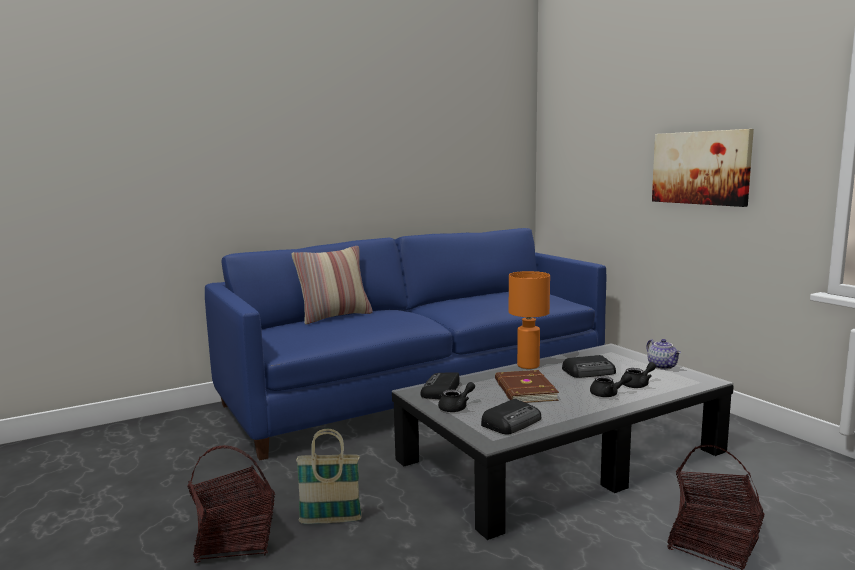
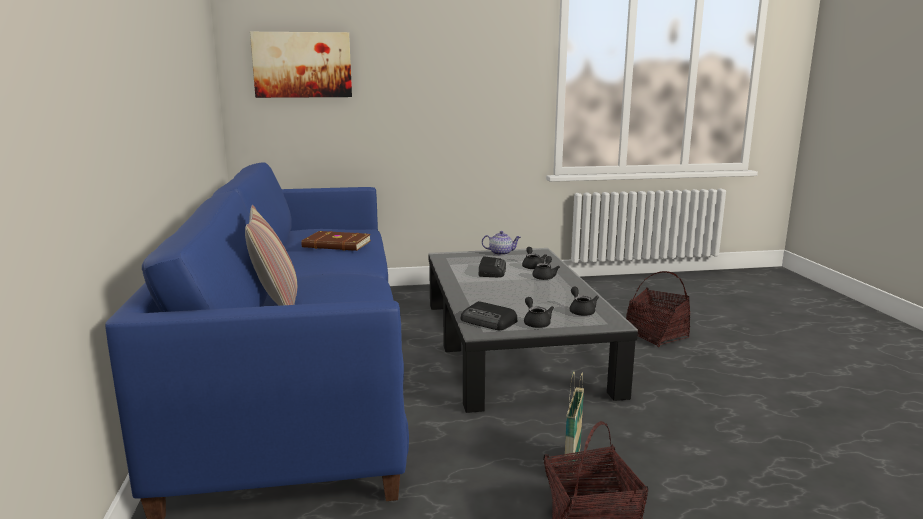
camera: 70 degrees left, 5 degrees up
radio [481,399,541,435] -> black teapot [570,287,599,316]
brown book [495,370,559,403] -> brown book moved to [301,231,371,251]
orange table lamp [509,271,550,369] -> none
picture [652,129,754,207] -> picture moved to [250,32,352,98]

